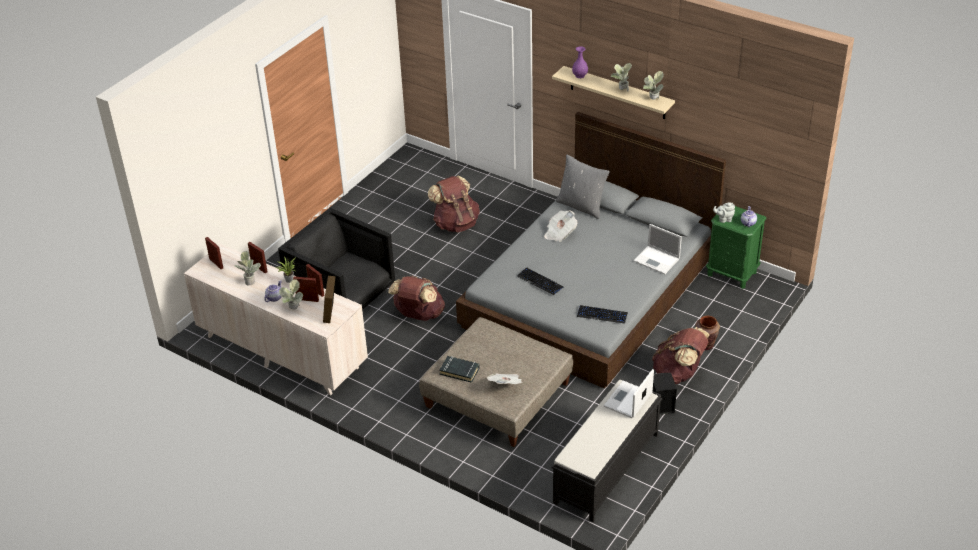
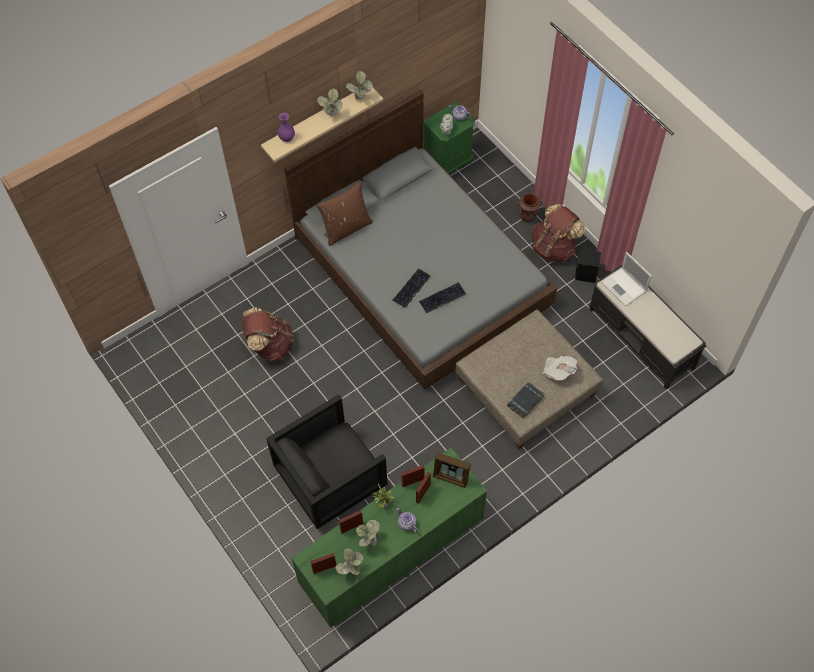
camera: 70 degrees left, 20 degrees up
beige dresser [184,244,368,395] -> green dresser [291,448,487,628]
potted plant [279,279,303,310] -> potted plant moved to [336,548,363,575]
brown backpack [388,275,445,321] -> none
newspaper [544,211,577,242] -> none
grey pillow [556,155,610,219] -> brown pillow [316,182,373,246]
keyboard [577,305,628,324] -> keyboard moved to [392,269,430,308]
laptop [634,224,682,274] -> none

